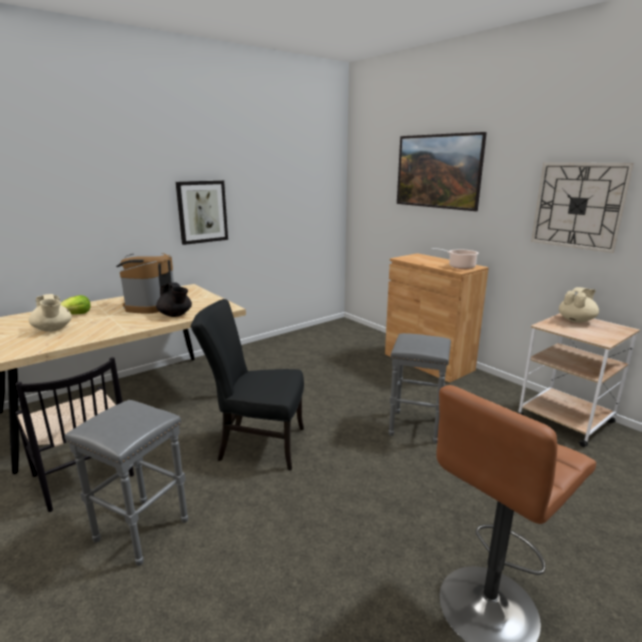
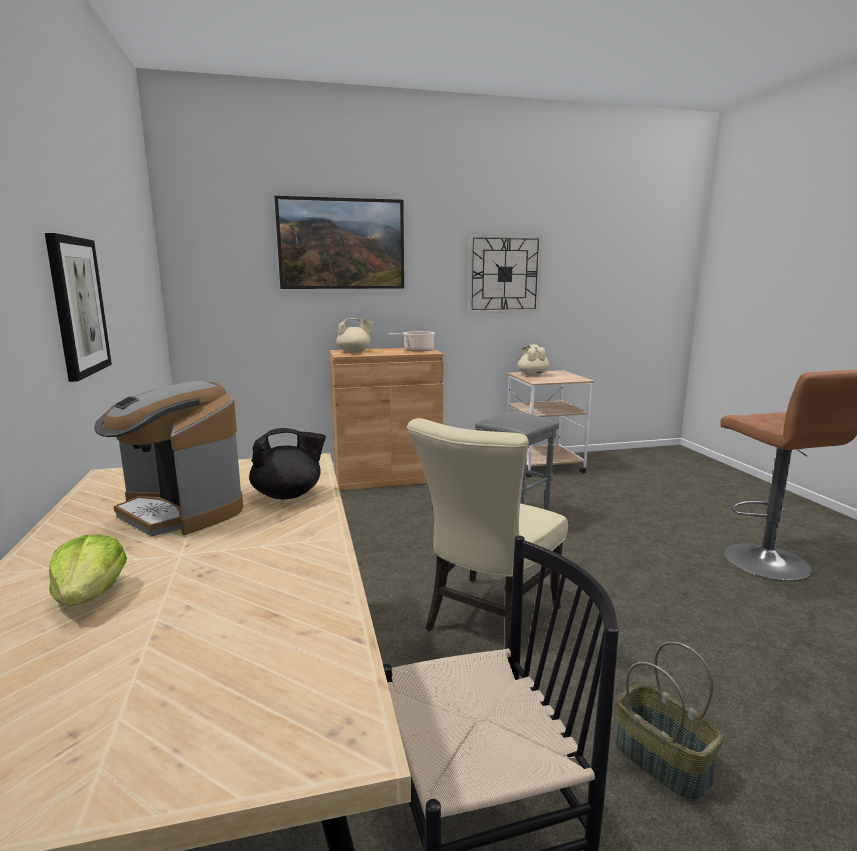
camera: 65 degrees left, 5 degrees down
beige teapot [29,294,72,332] -> beige teapot moved to [336,318,374,353]
grey stool [65,400,188,566] -> basket [615,642,723,802]
black chair [190,299,304,471] -> beige chair [407,418,568,658]

